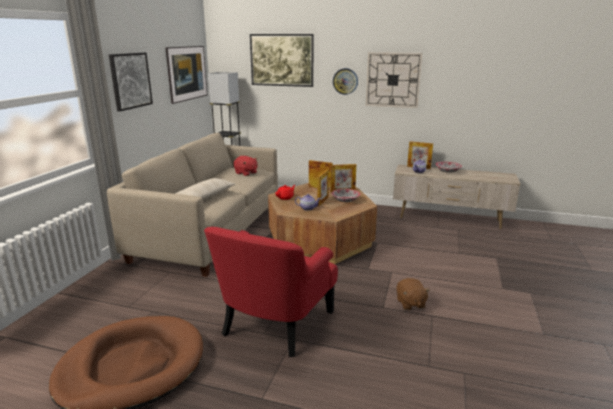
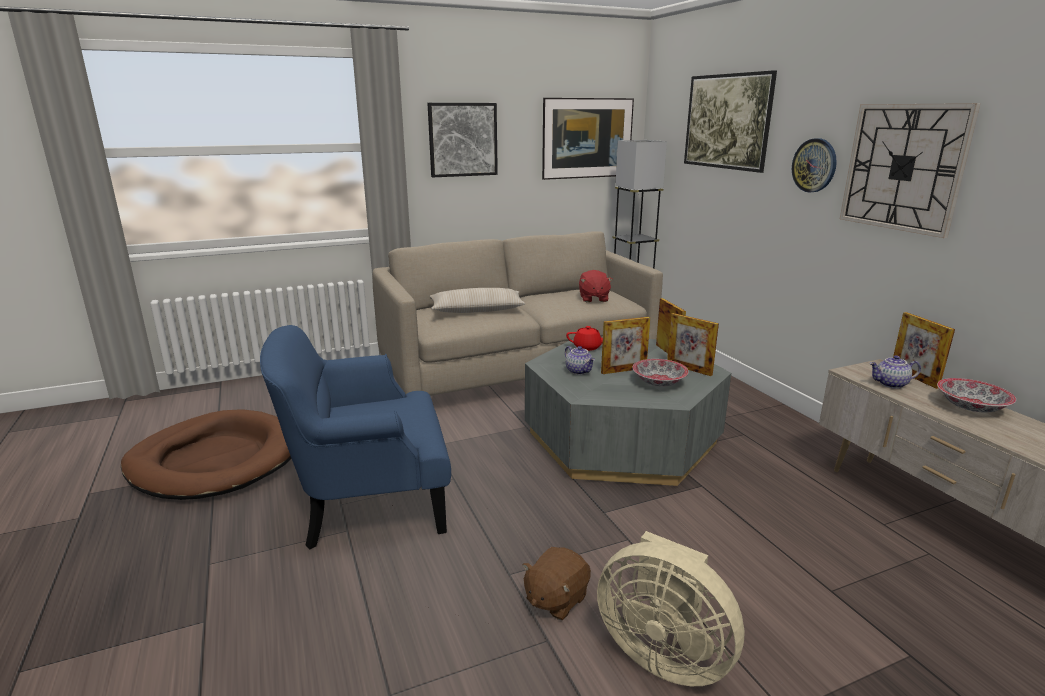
camera: 50 degrees right, 0 degrees up
red armchair [204,227,338,357] -> blue armchair [260,325,451,549]
brown coffee table [268,183,377,264] -> grey coffee table [525,337,731,486]
none -> beige fan [597,531,745,686]

